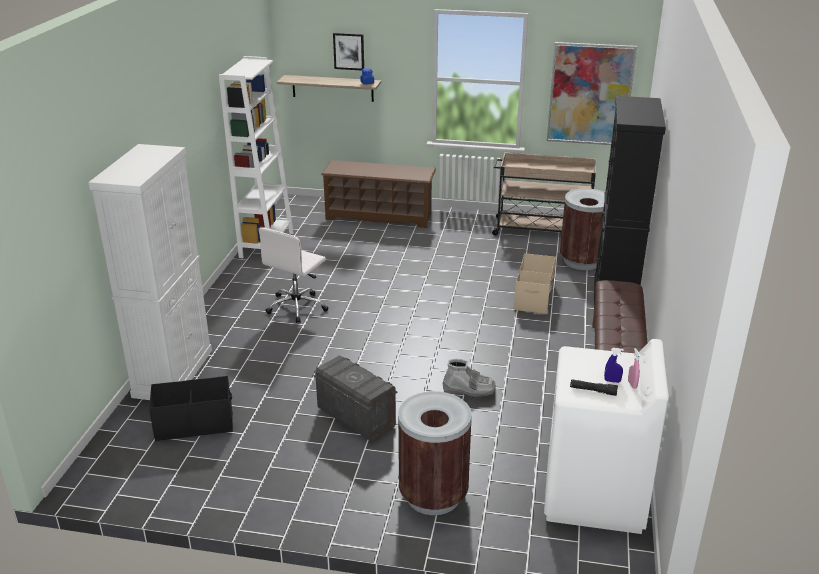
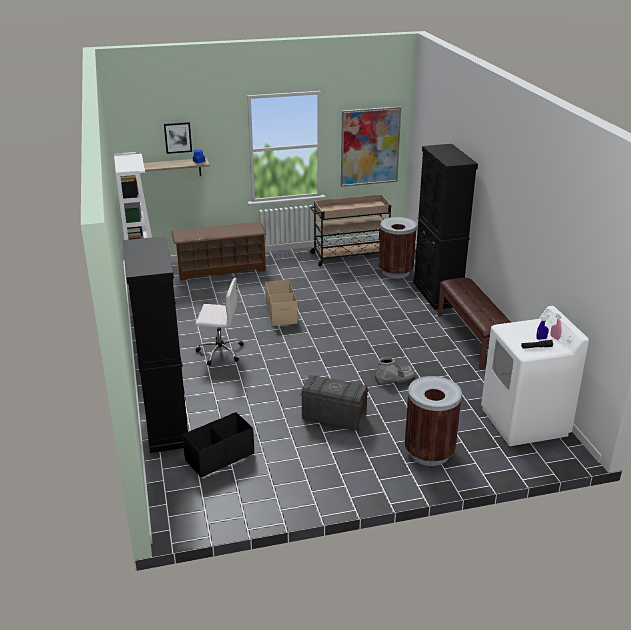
camera: 25 degrees left, 0 degrees up
white cabinet [88,144,212,400] -> black cabinet [123,236,188,453]
white office chair [259,228,328,323] -> white office chair turned 90 degrees counterclockwise [195,278,243,366]
beige storage box [514,253,556,314] -> beige storage box moved to [265,280,298,326]

